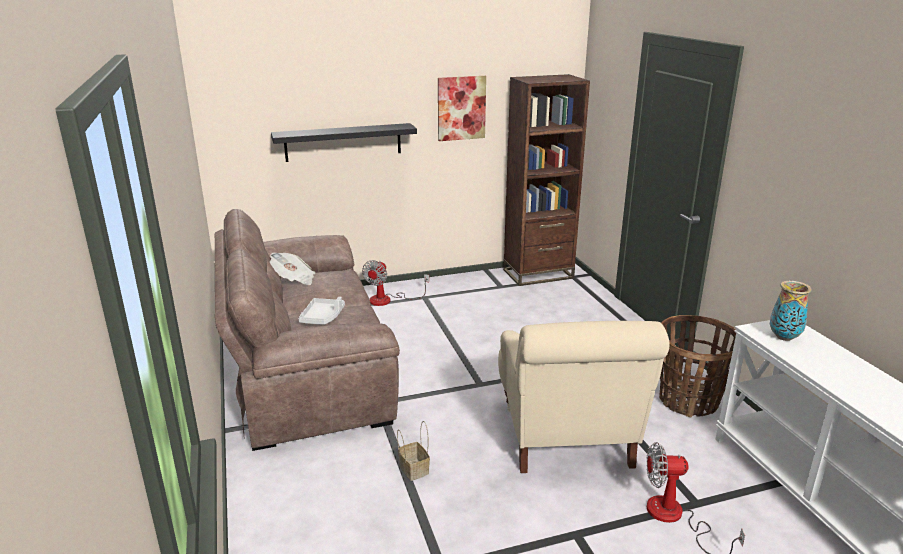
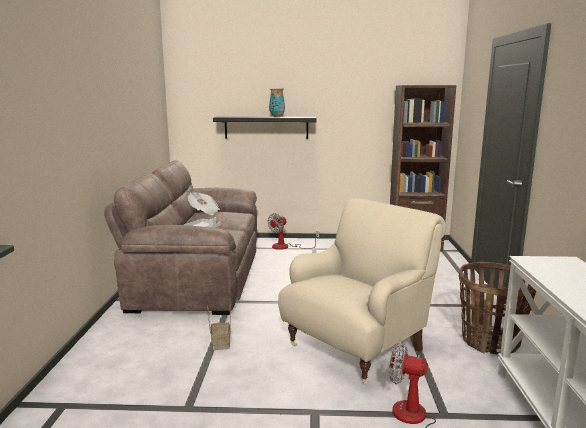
camera: 20 degrees right, 10 degrees down
picture [438,76,486,141] -> none
beige armchair [498,321,670,473] -> beige armchair turned 150 degrees counterclockwise [278,198,446,384]
vase [770,281,811,341] -> vase moved to [269,89,285,117]

